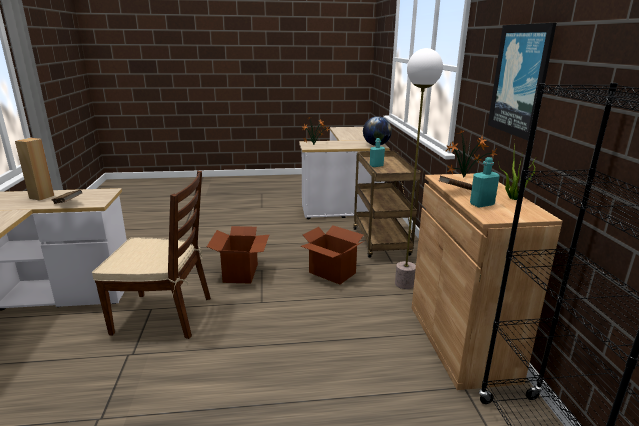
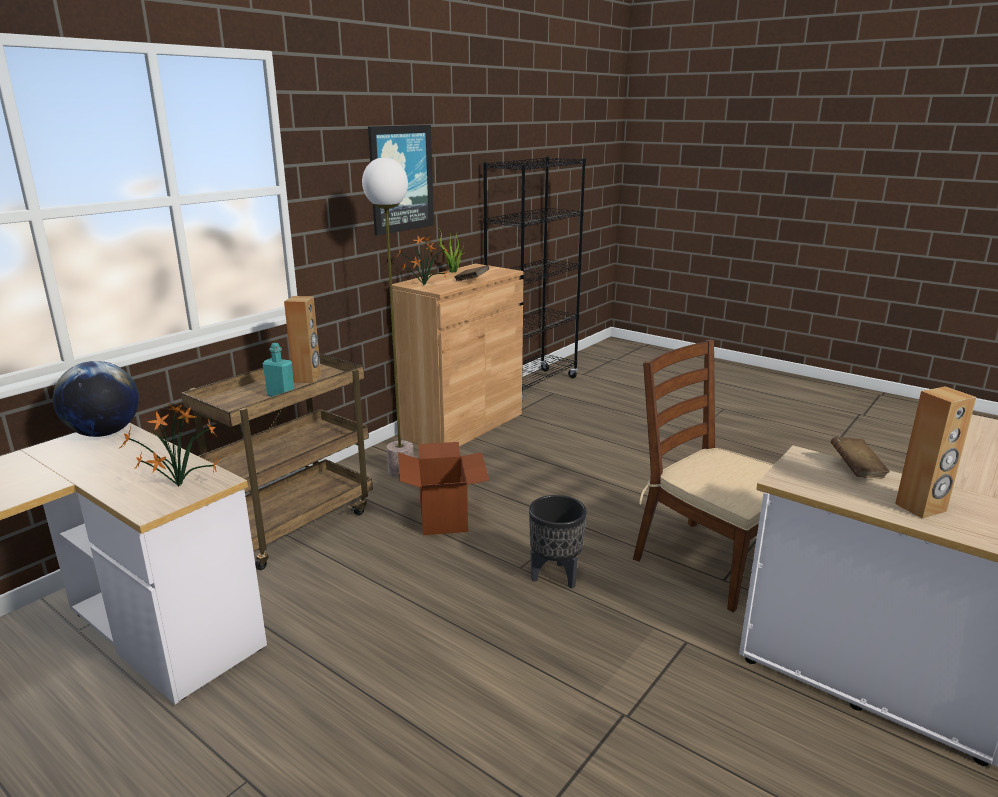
camera: 135 degrees left, 0 degrees up
cardboard box [207,226,269,284] -> black planter [529,495,587,589]
turquoise bottle [470,157,500,207] -> none
none -> brown speaker [284,296,321,383]

